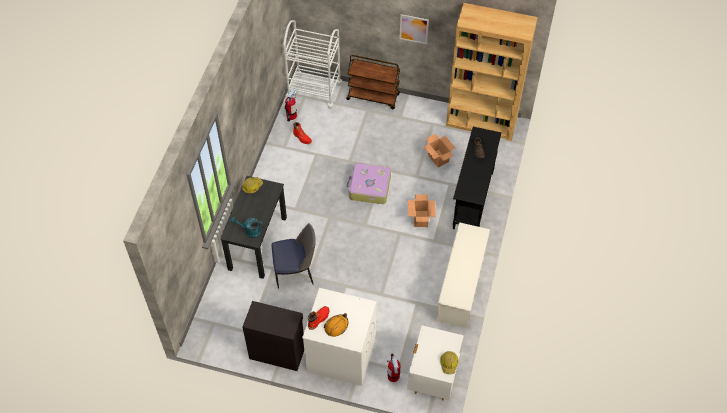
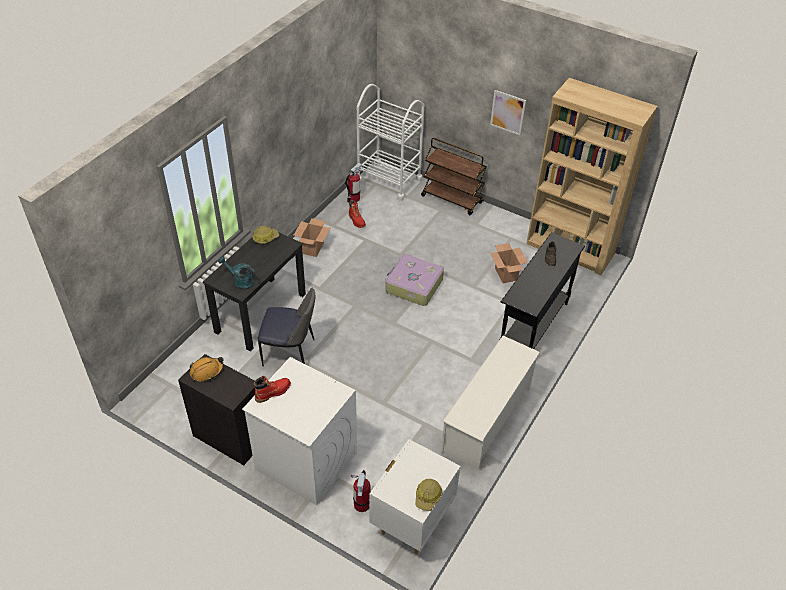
camera: 15 degrees right, 10 degrees down
orange hard hat [324,313,348,337] -> orange hard hat moved to [190,357,224,381]
cardboard box [408,195,436,227] -> cardboard box moved to [294,218,330,257]

